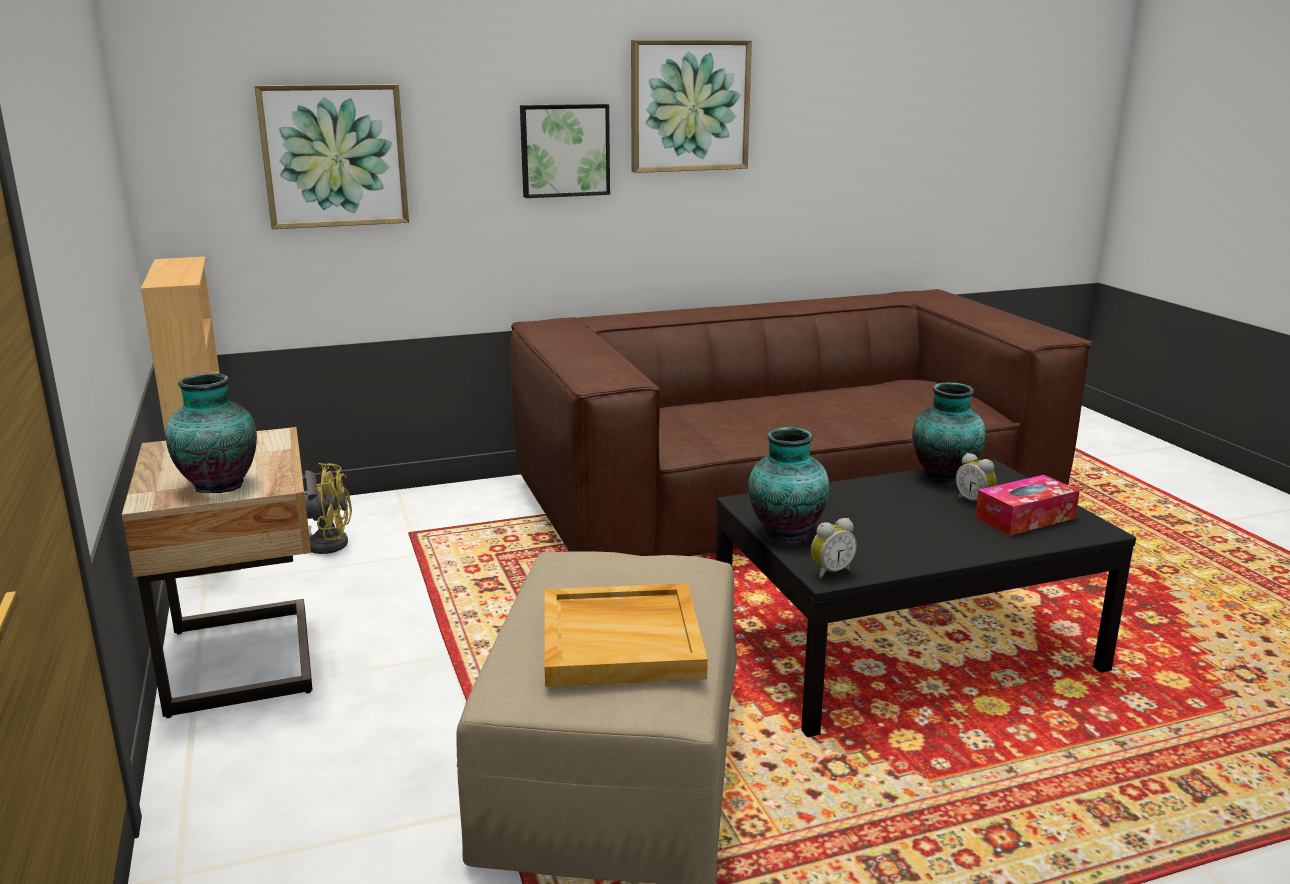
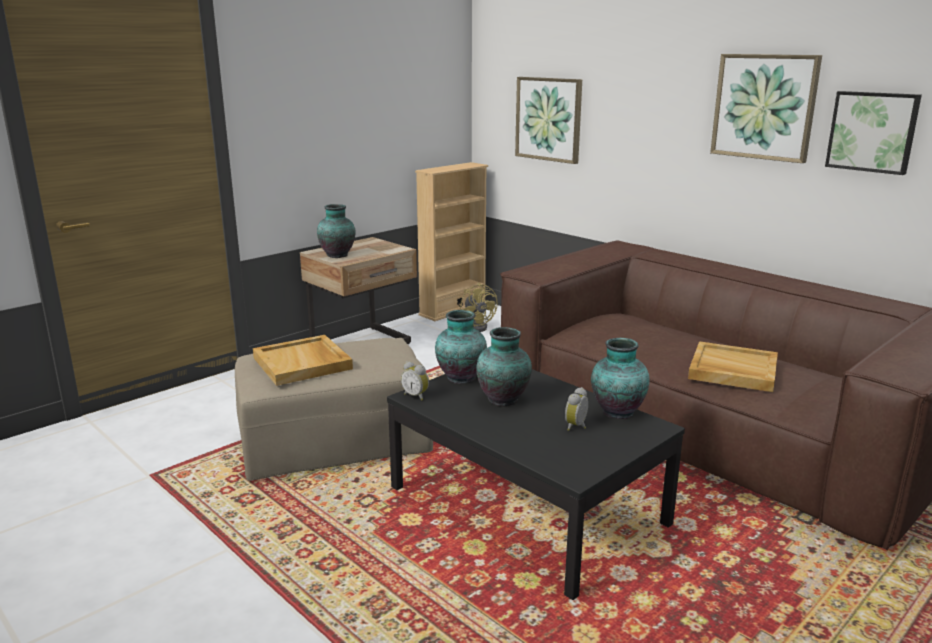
camera: 65 degrees right, 0 degrees up
picture [520,104,610,198] -> picture moved to [825,91,922,175]
tissue box [975,475,1080,536] -> none
none -> vase [477,327,532,407]
none -> beige tray [688,341,778,392]

